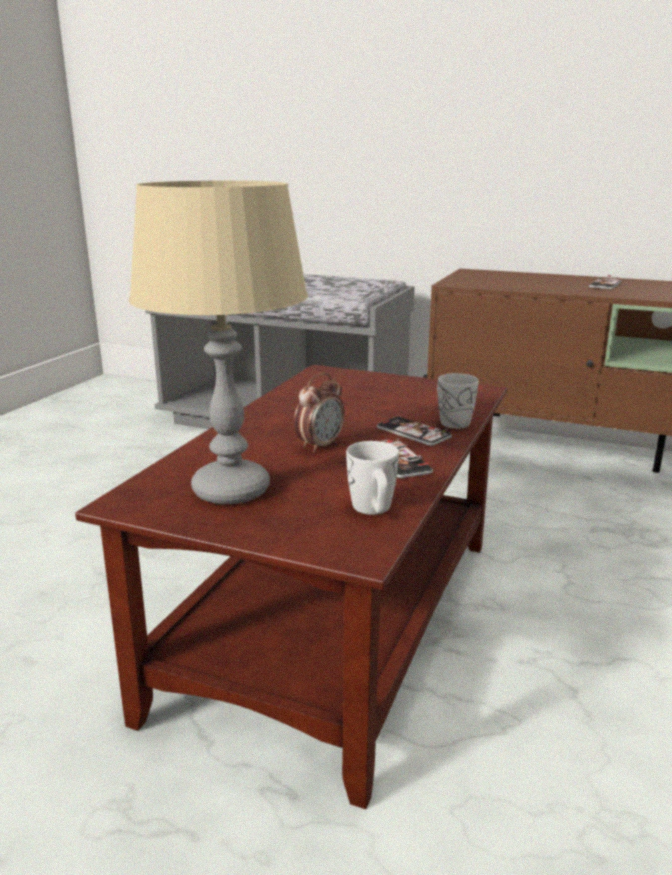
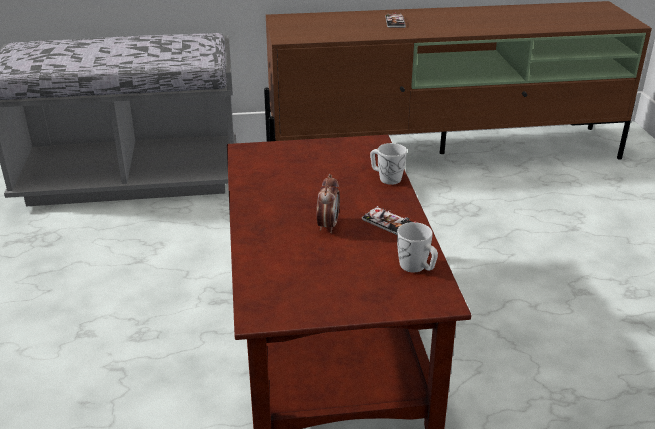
camera: 30 degrees left, 10 degrees up
beige table lamp [129,181,308,504] -> none
phone [377,416,452,446] -> none

